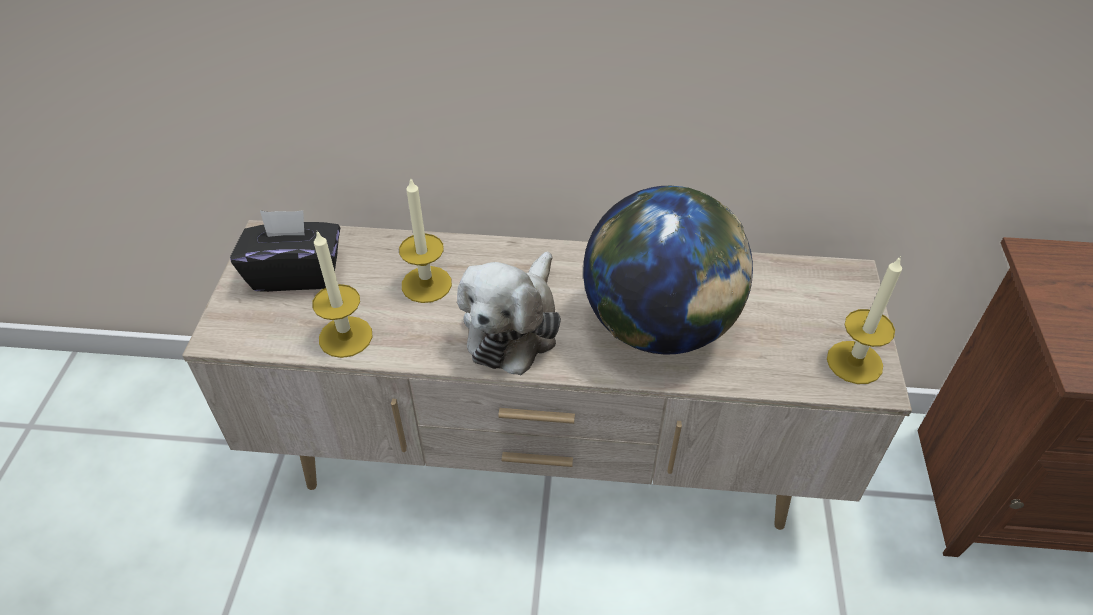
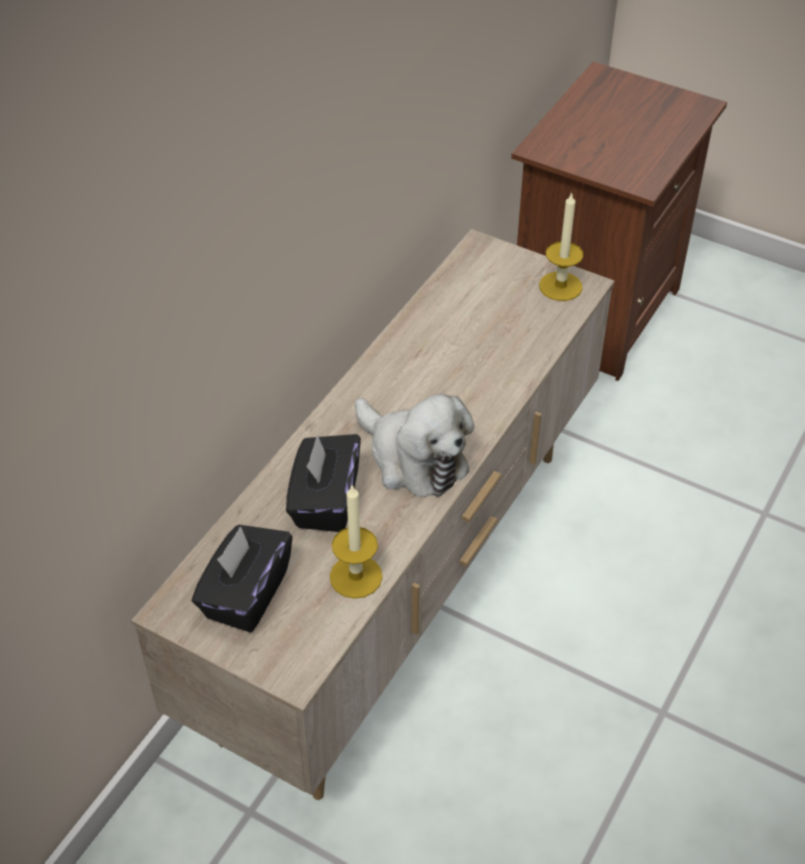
camera: 65 degrees left, 0 degrees up
candle [399,177,452,303] -> black tissue box [286,434,361,532]
globe [583,186,753,355] -> none

